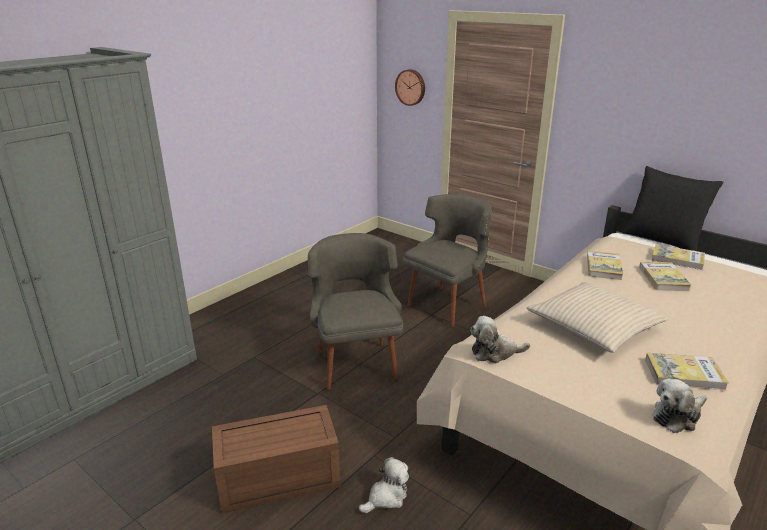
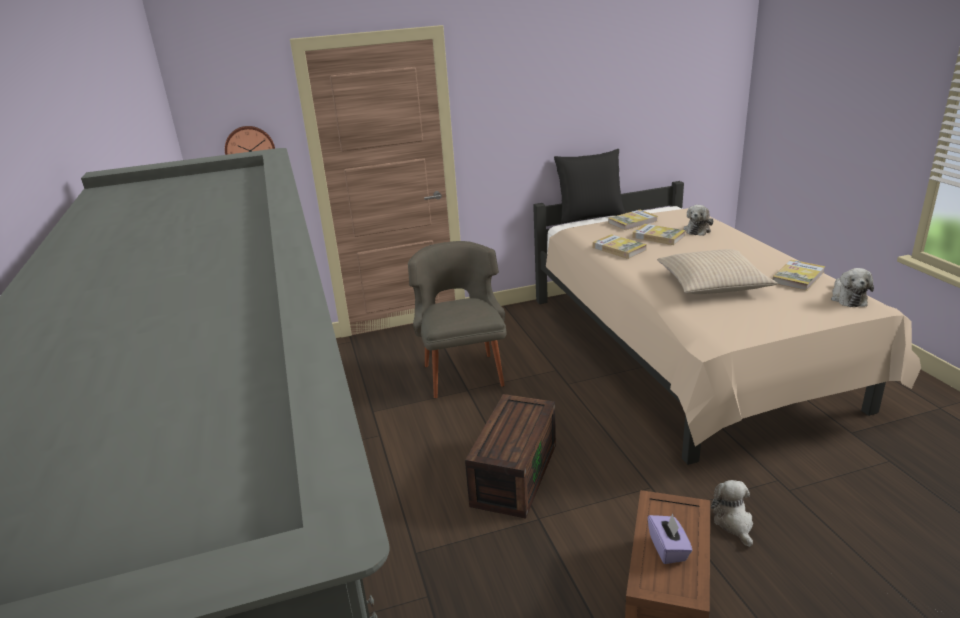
camera: 55 degrees left, 0 degrees up
grey chair [308,233,404,390] -> brown storage box [465,394,556,519]
plush toy [470,316,530,363] -> plush toy moved to [684,205,714,236]
none -> purple tissue box [648,514,692,564]

